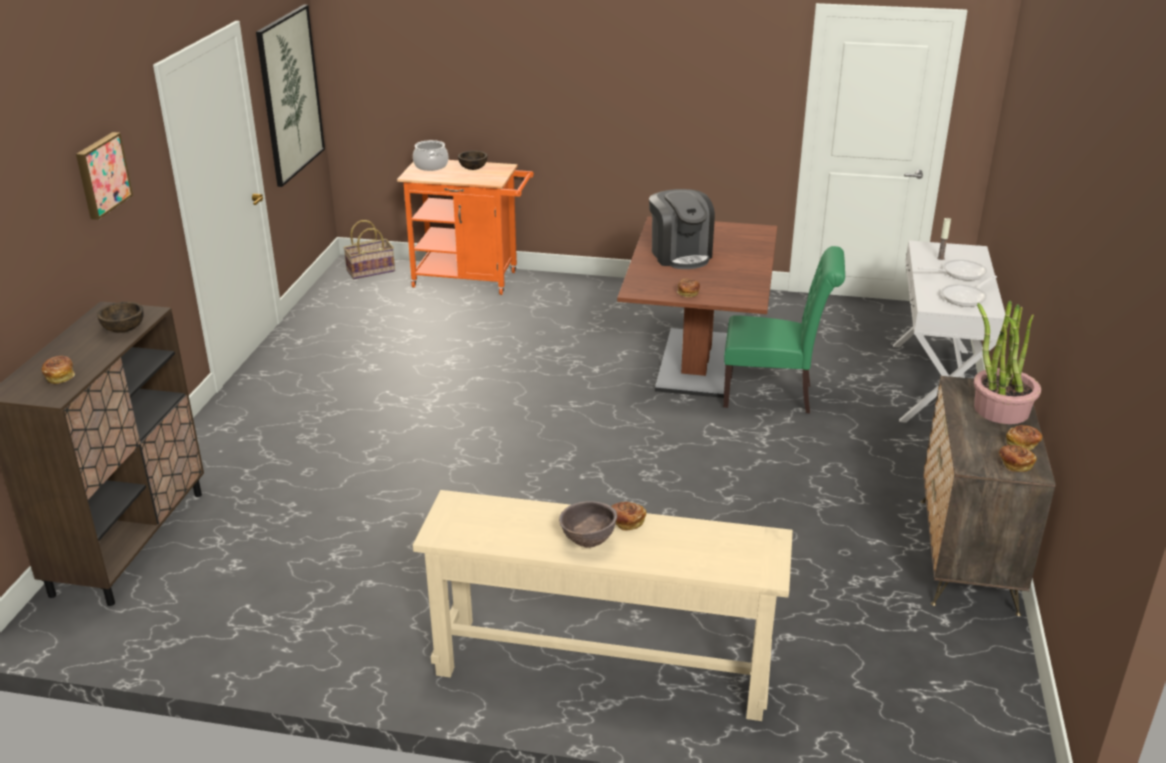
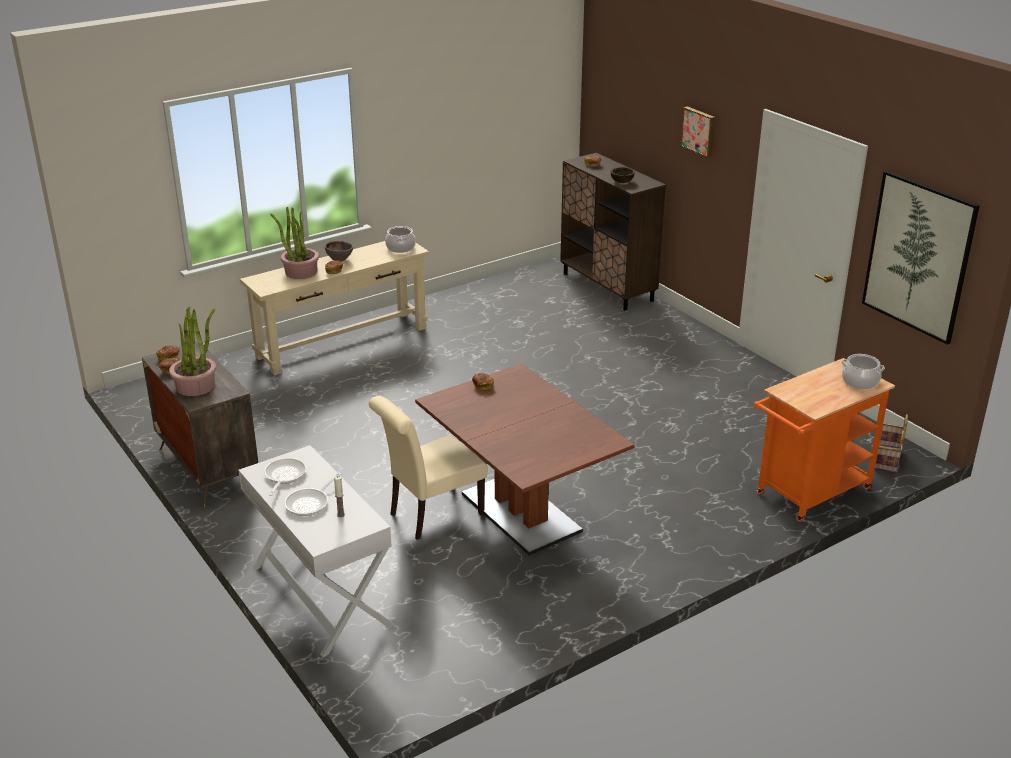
camera: 135 degrees right, 0 degrees up
brown bowl [458,151,487,170] -> none
coffee machine [649,189,715,269] -> none
green chair [723,246,845,413] -> beige chair [369,396,488,540]
none -> potted plant [270,207,319,279]
none -> cooking pot [385,226,416,253]

